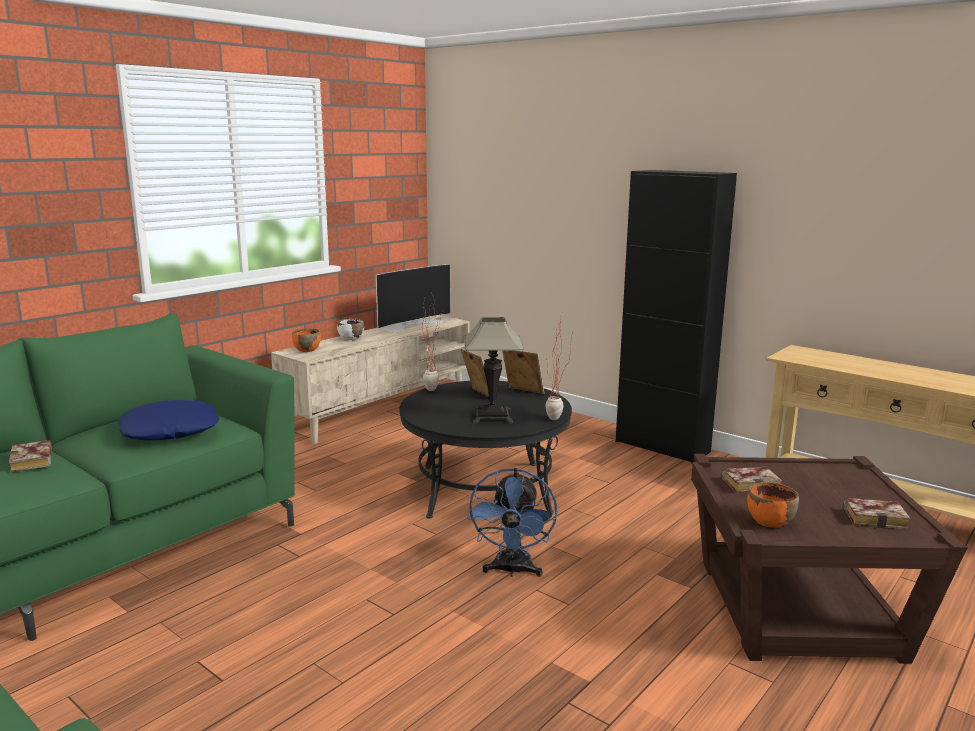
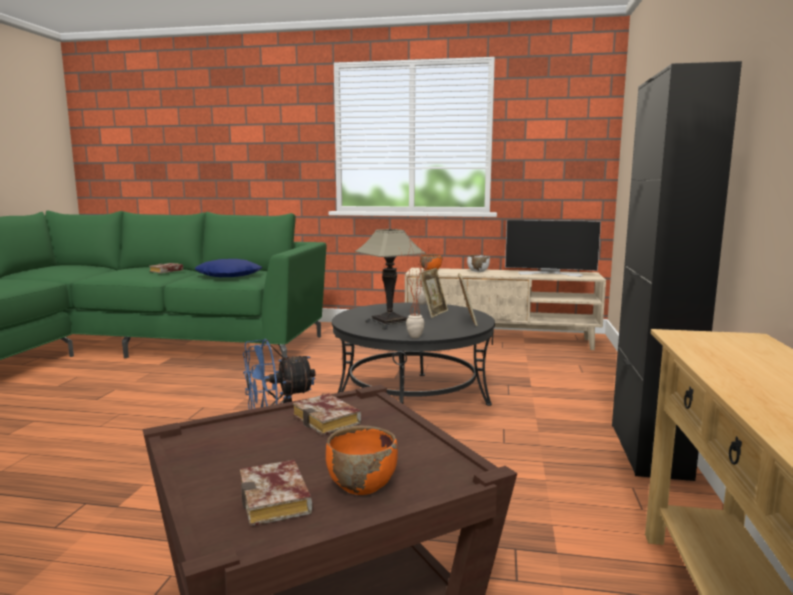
camera: 60 degrees right, 5 degrees down
orange bowl [747,482,799,528] -> orange bowl moved to [326,426,398,495]

